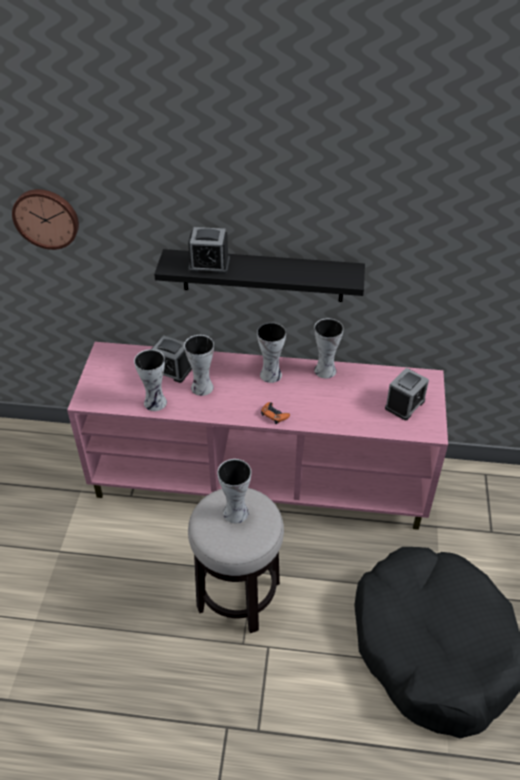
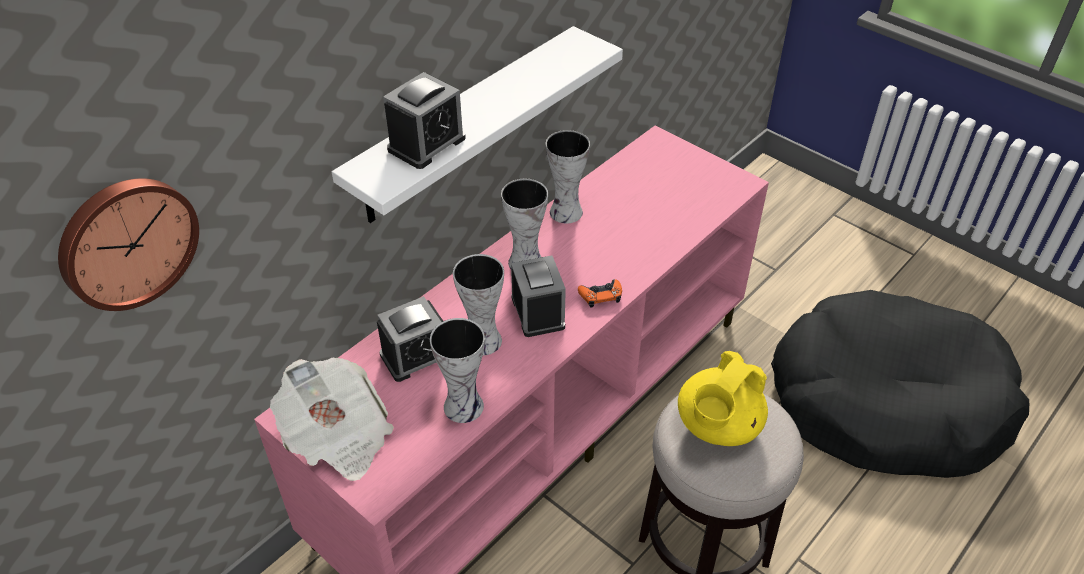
camera: 55 degrees left, 0 degrees up
black shelf [154,249,365,302] -> white shelf [332,26,623,223]
vase [217,459,251,523] -> yellow teapot [678,351,768,446]
alarm clock [385,368,429,420] -> alarm clock moved to [511,256,566,337]
none -> newspaper [270,358,394,481]

